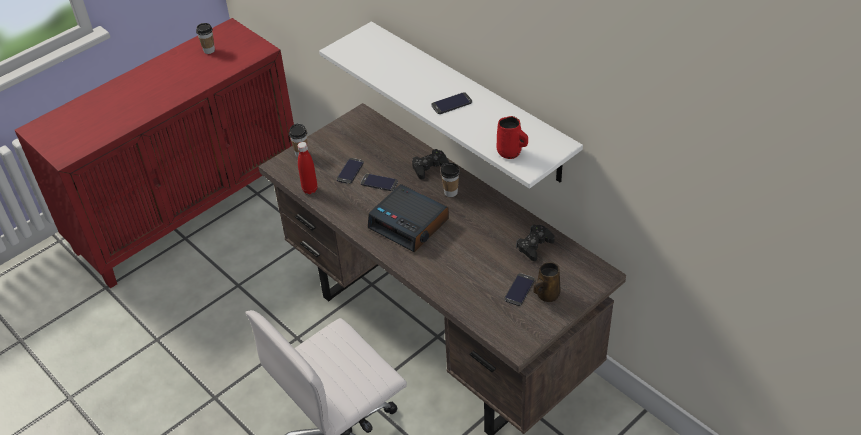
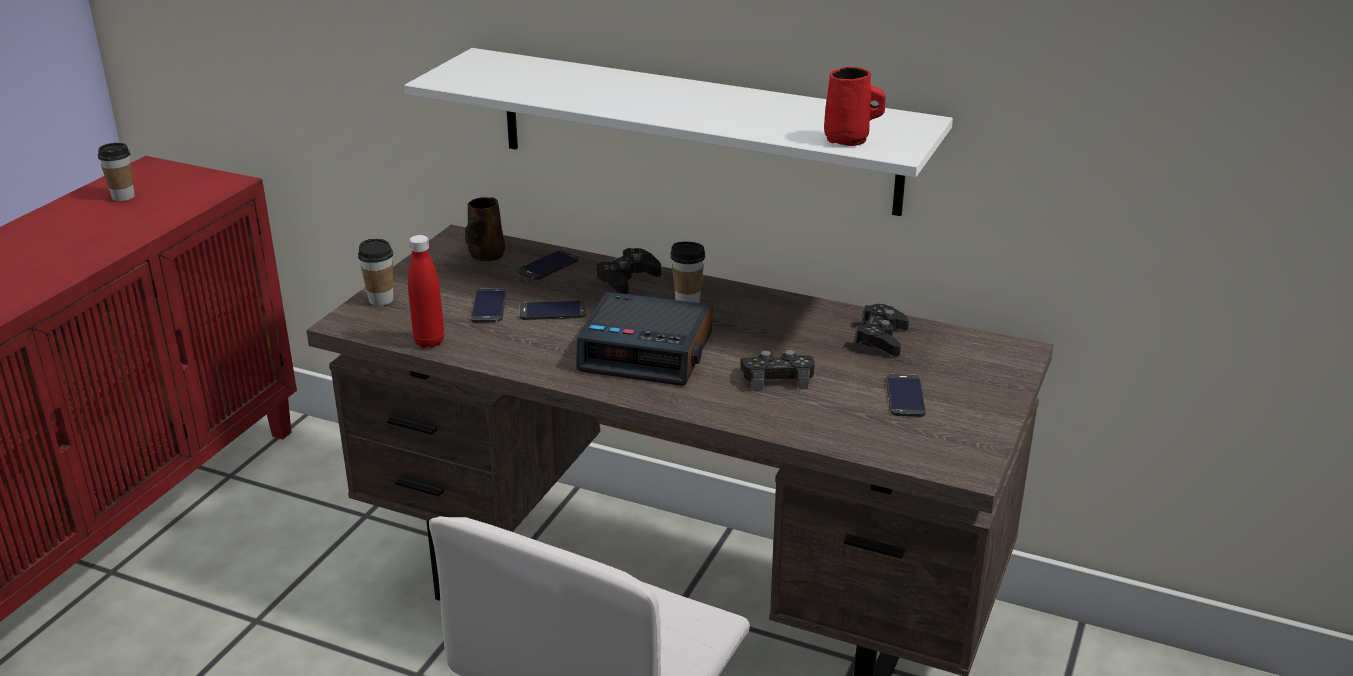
camera: 25 degrees left, 15 degrees down
phone [431,92,472,114] -> phone moved to [518,250,579,280]
brown mug [533,262,561,302] -> brown mug moved to [465,197,505,261]
none -> black game controller [740,350,815,391]

